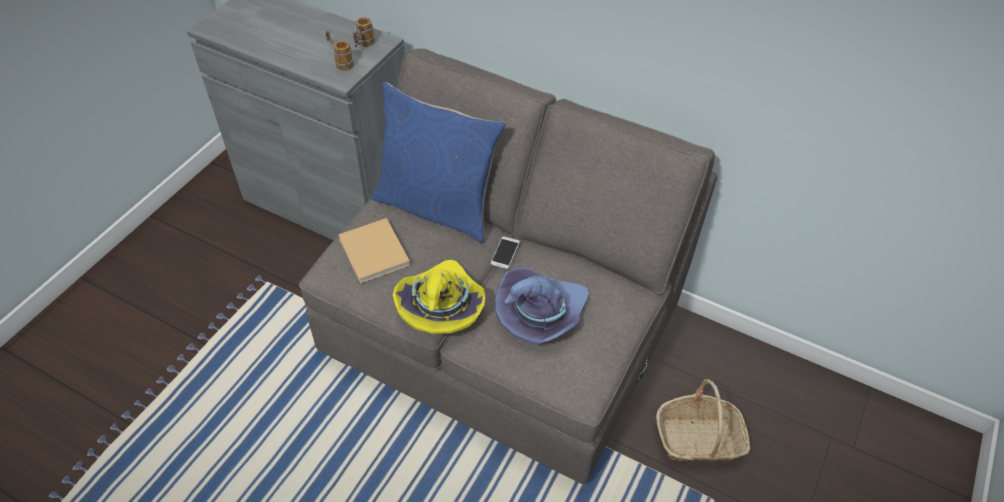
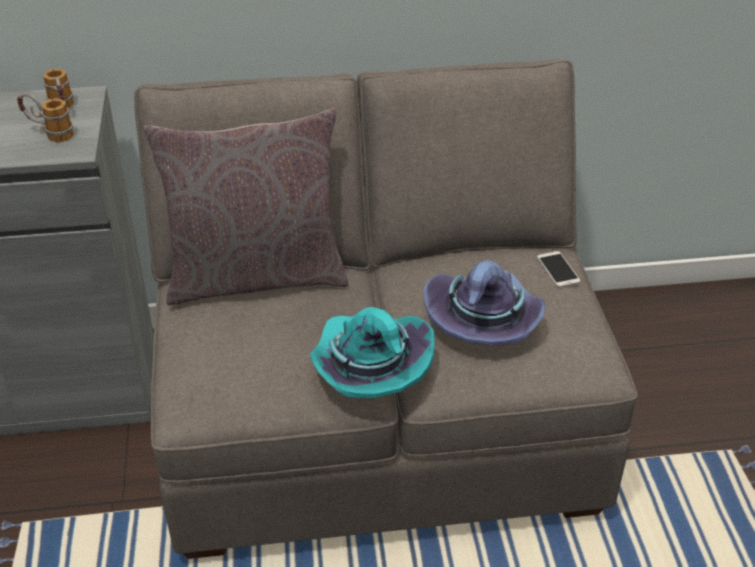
camera: 35 degrees left, 10 degrees down
beige book [338,218,410,284] -> none
blue pillow [372,82,506,243] -> grey pillow [143,109,348,305]
yellow hat [393,260,485,334] -> turquoise hat [309,307,435,398]
phone [491,236,520,269] -> phone moved to [537,251,580,287]
basket [656,379,751,462] -> none

